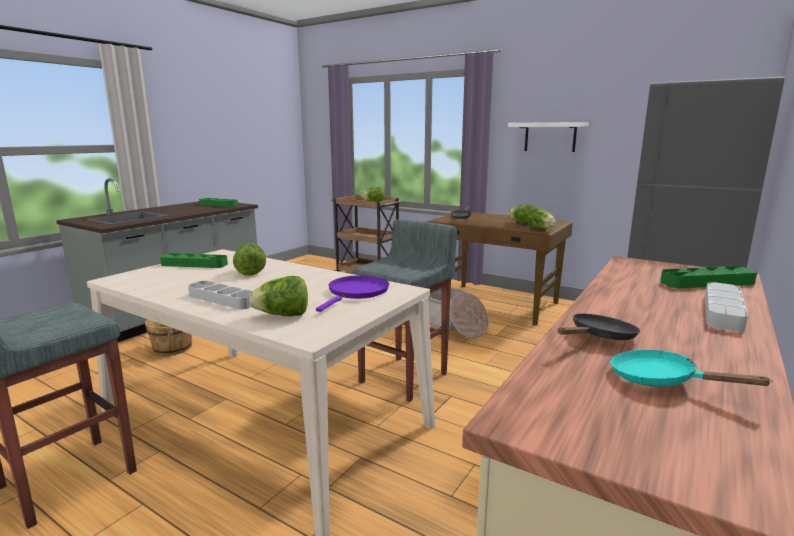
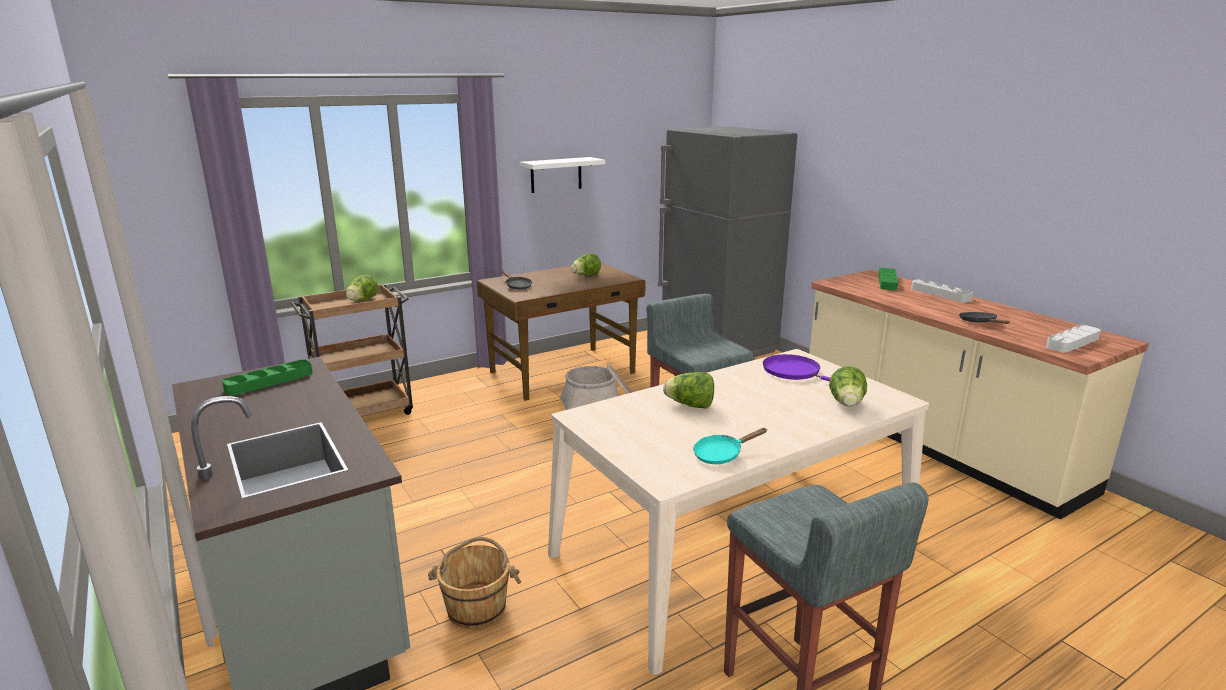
camera: 65 degrees left, 5 degrees up
green tray [160,253,228,268] -> none
grey tray [188,281,252,310] -> grey tray moved to [1046,325,1101,352]
lettuce [527,208,556,230] -> none
turquoise frying pan [611,350,773,387] -> turquoise frying pan moved to [693,428,767,464]

